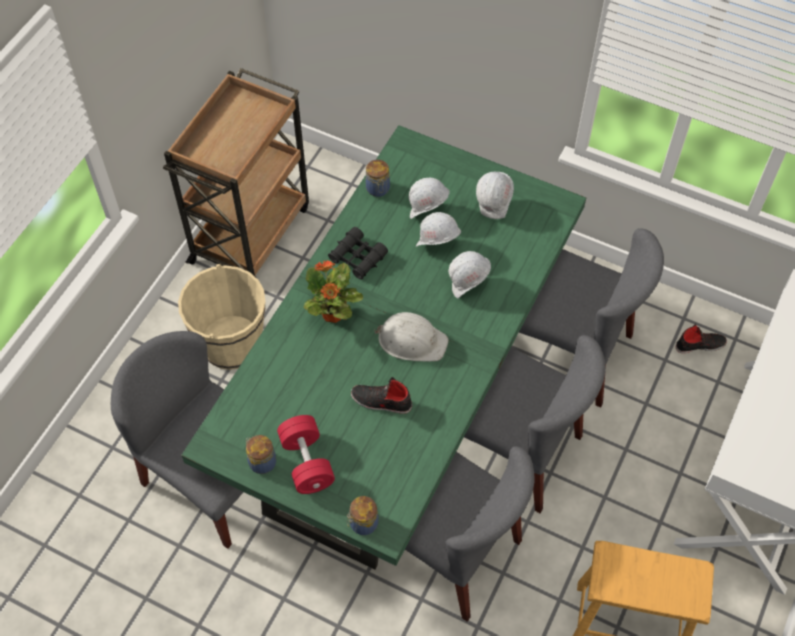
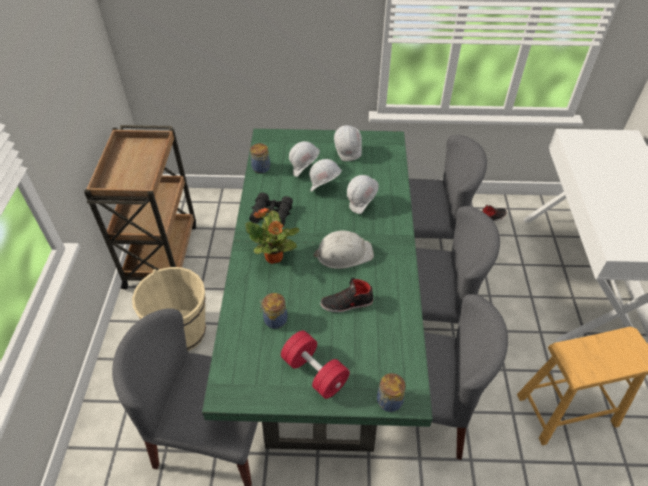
camera: 25 degrees left, 10 degrees down
jar [246,435,276,474] -> jar moved to [260,293,287,329]

